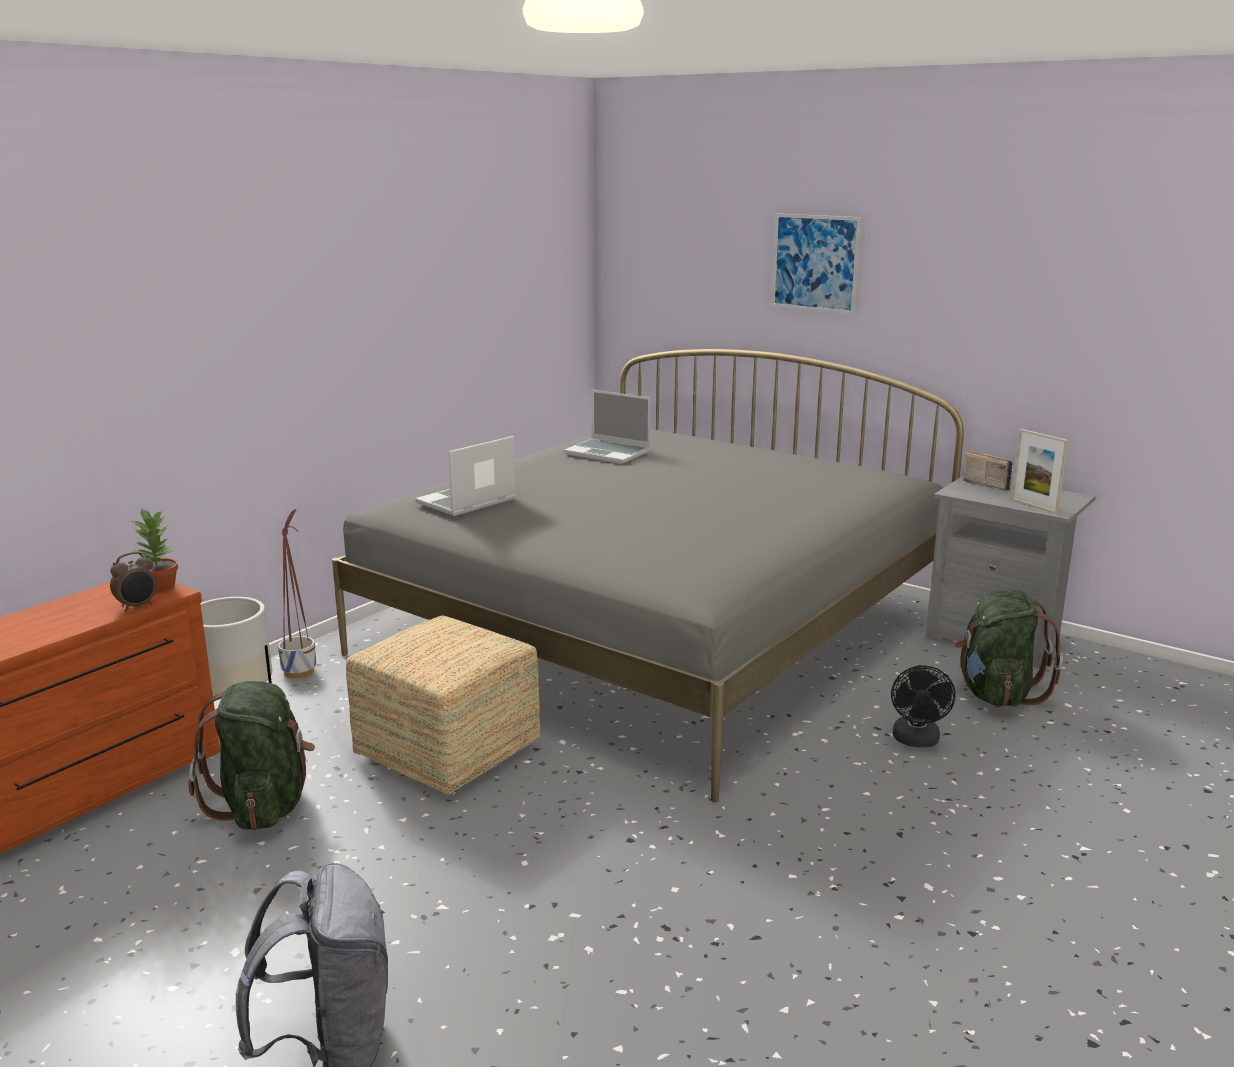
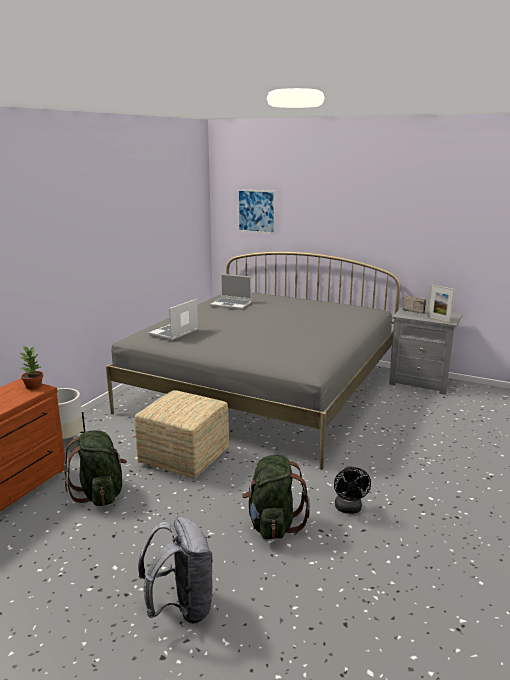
camera: 10 degrees left, 0 degrees up
alarm clock [110,552,157,611] -> none
planter [278,509,316,679] -> none
picture [772,214,861,314] -> picture moved to [238,189,276,234]
black fan [891,666,956,747] -> black fan moved to [334,466,371,514]
green backpack [954,589,1063,707] -> green backpack moved to [242,455,310,540]

